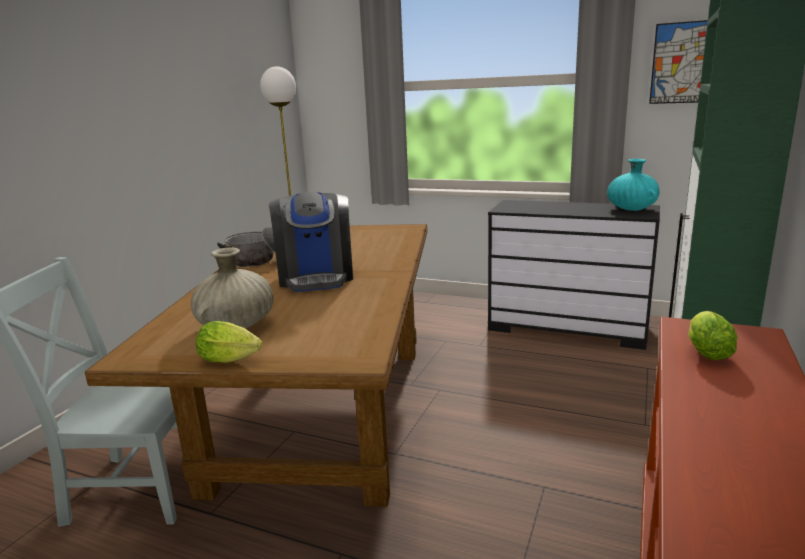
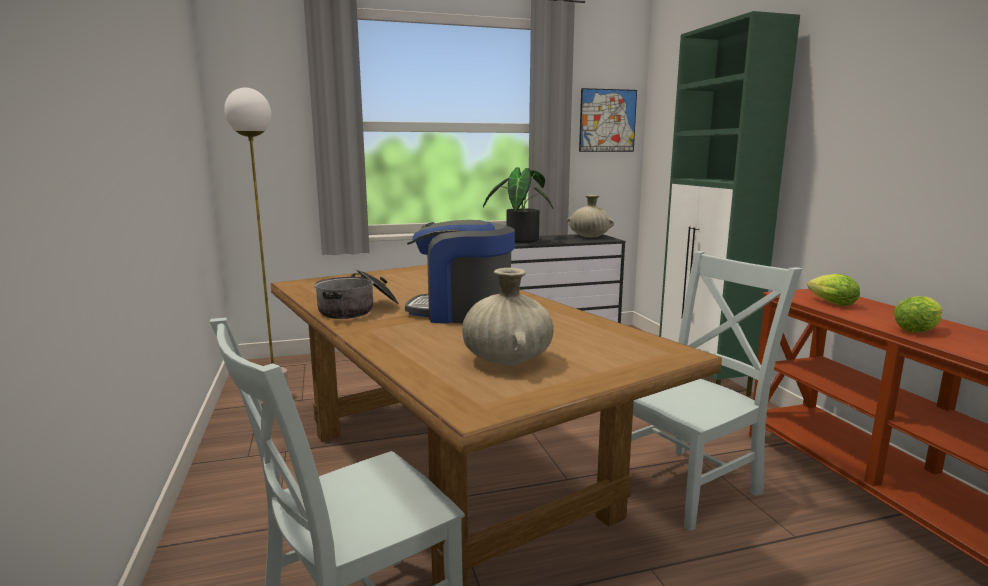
camera: 40 degrees left, 5 degrees down
lettuce [196,321,262,363] -> lettuce moved to [893,296,942,333]
coffee machine [269,192,353,292] -> coffee machine turned 150 degrees clockwise [405,220,515,324]
turquoise vase [607,159,660,211] -> beige vase [567,195,614,237]
none -> potted plant [483,168,553,243]
none -> grey chair [631,251,802,531]

